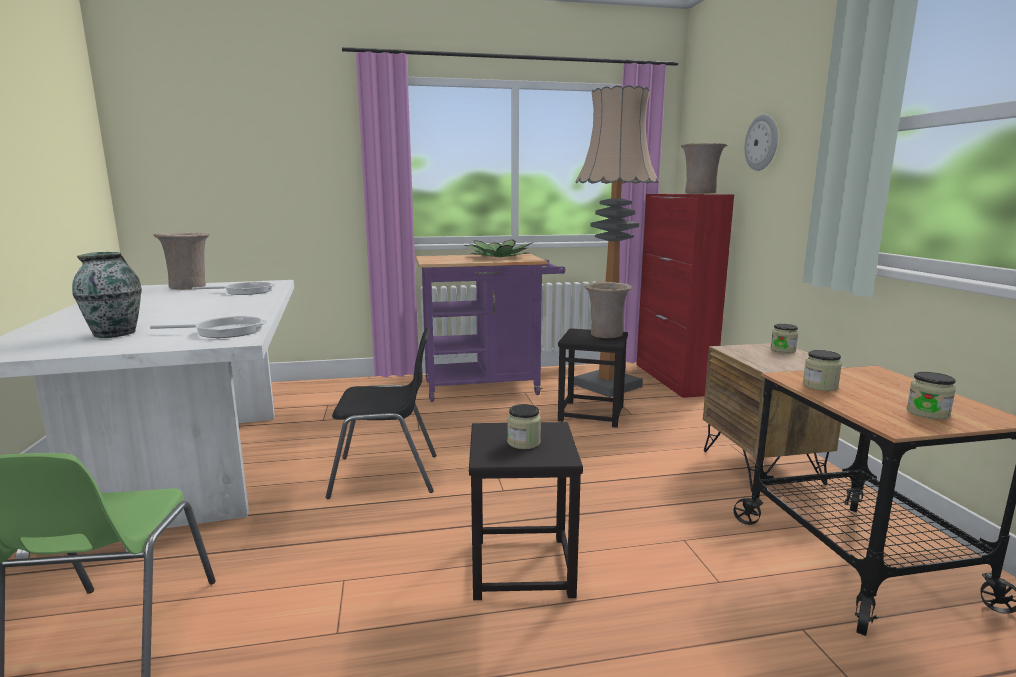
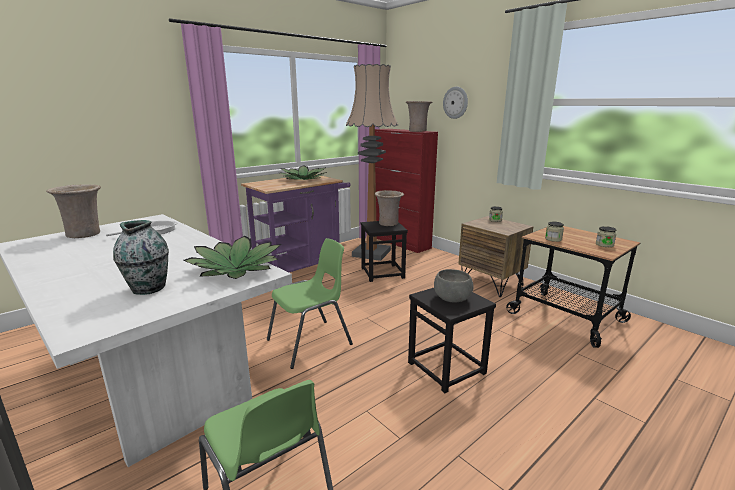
camera: 30 degrees left, 5 degrees up
frying pan [150,316,267,338] -> potted plant [183,236,281,279]
black chair [326,327,436,499] -> green chair [267,238,353,369]
jar [507,404,541,449] -> grey bowl [434,269,473,303]

